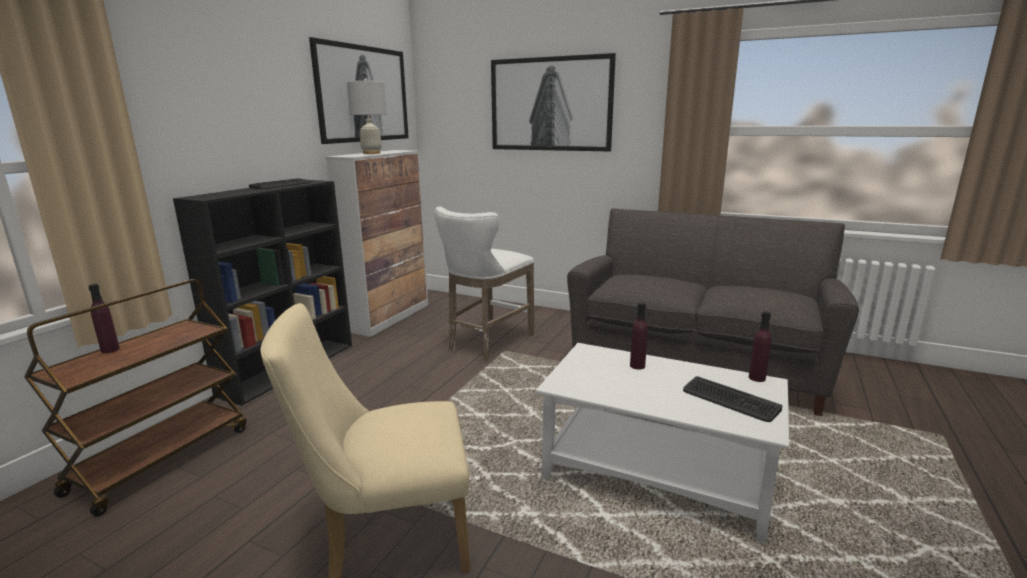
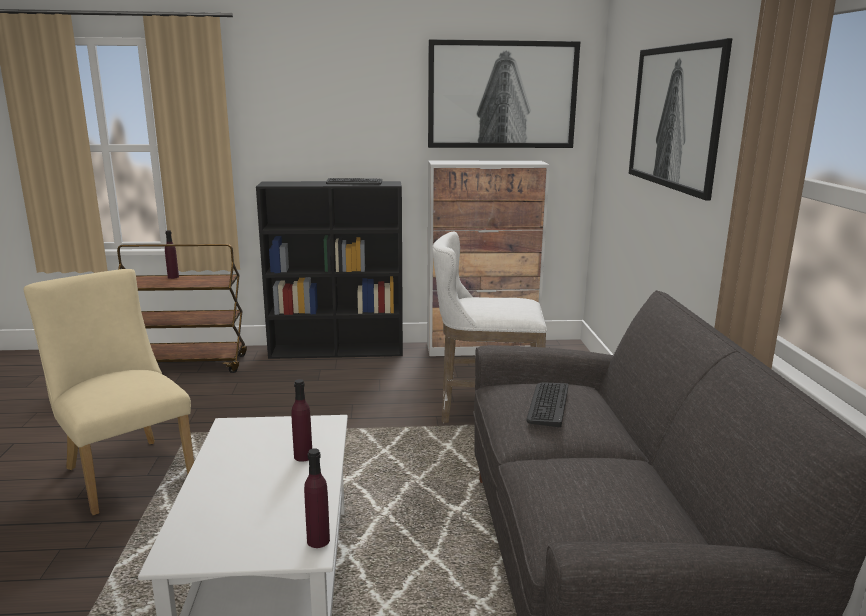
camera: 60 degrees right, 0 degrees up
white table lamp [347,78,387,154] -> none
keyboard [683,376,782,422] -> keyboard moved to [526,382,568,427]

